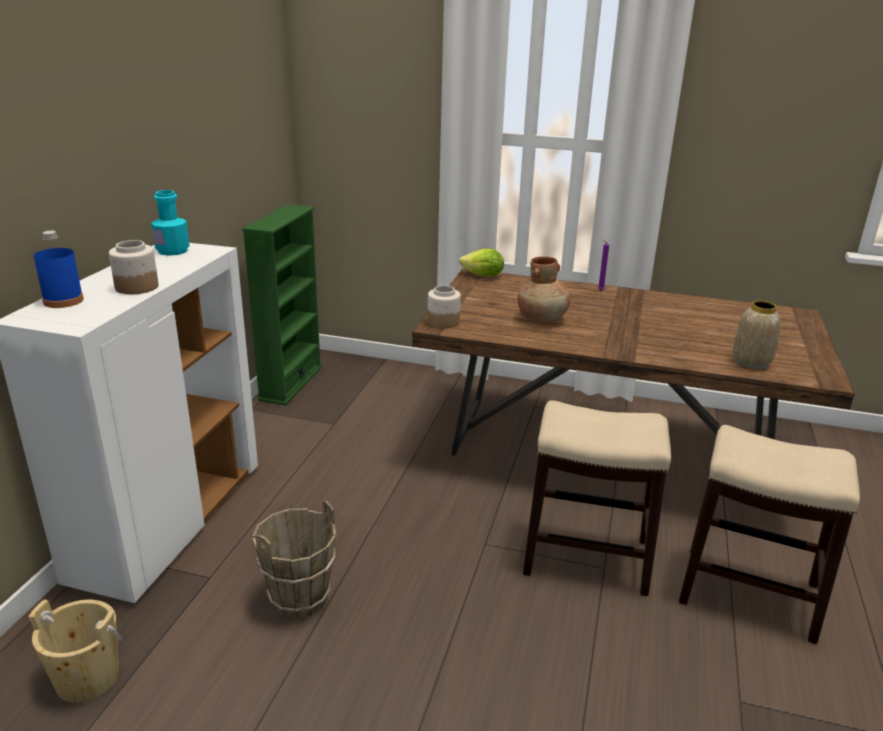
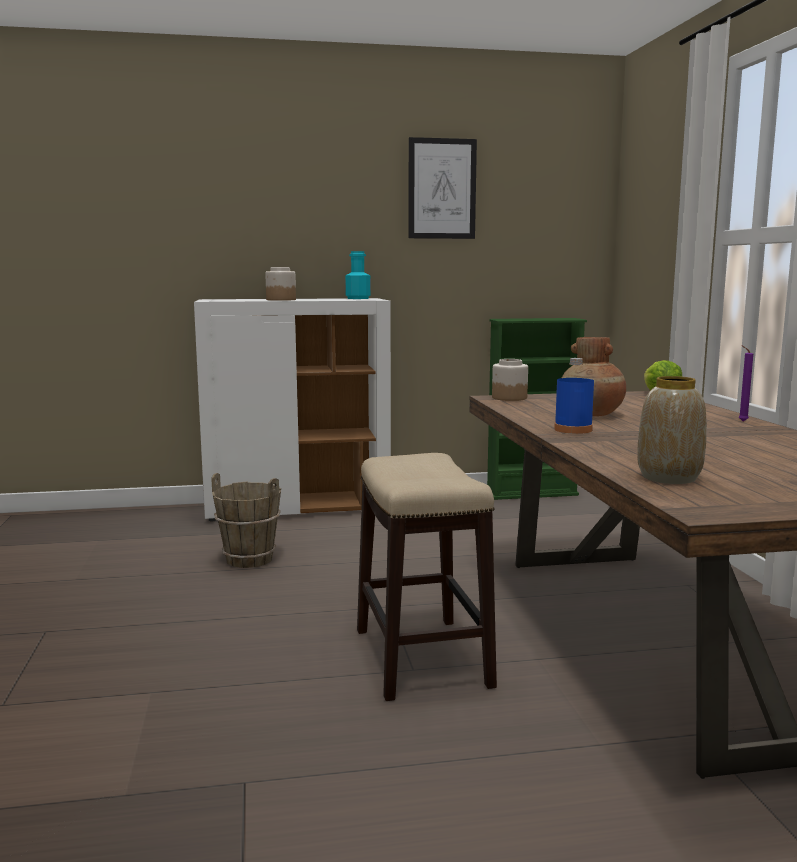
camera: 65 degrees right, 15 degrees down
beige bucket [29,599,122,703] -> none
blue bottle [33,231,84,308] -> blue bottle moved to [554,358,594,434]
stool [679,425,860,644] -> none
none -> picture [408,137,477,239]

